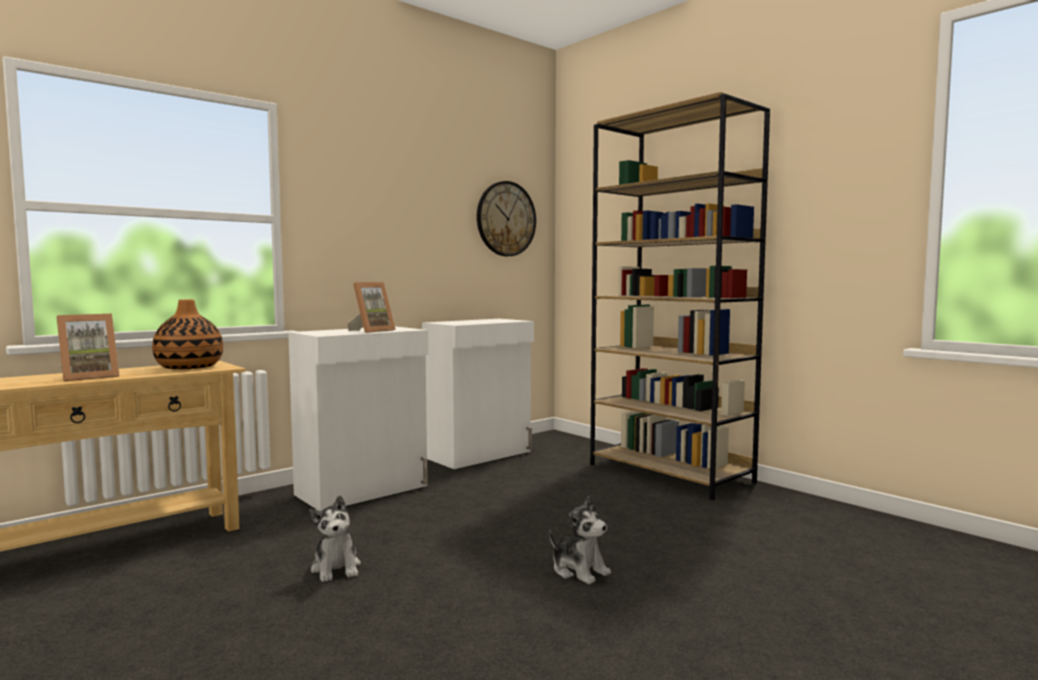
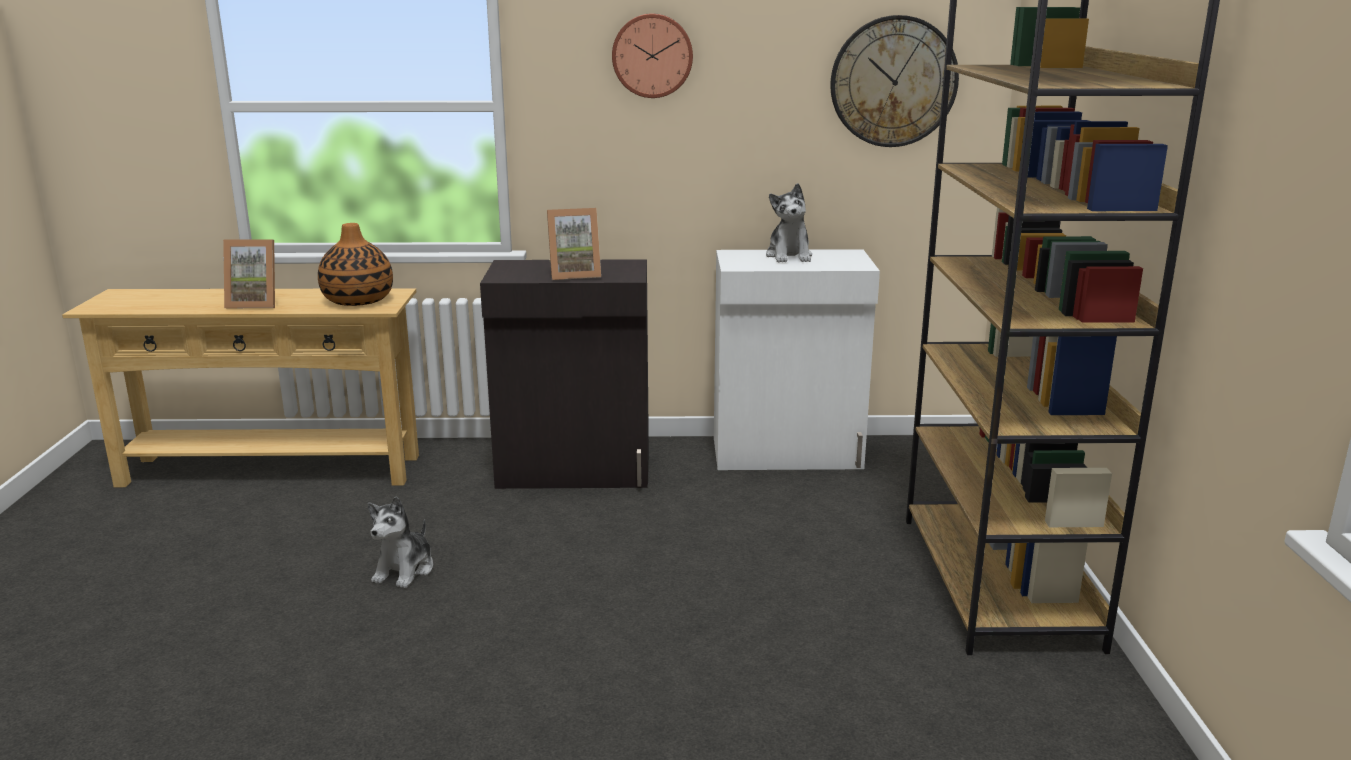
camera: 40 degrees right, 15 degrees up
white cabinet [288,326,429,510] -> black cabinet [480,259,649,489]
plush toy [549,496,611,584] -> plush toy moved to [766,183,812,263]
none -> wall clock [612,13,693,98]

